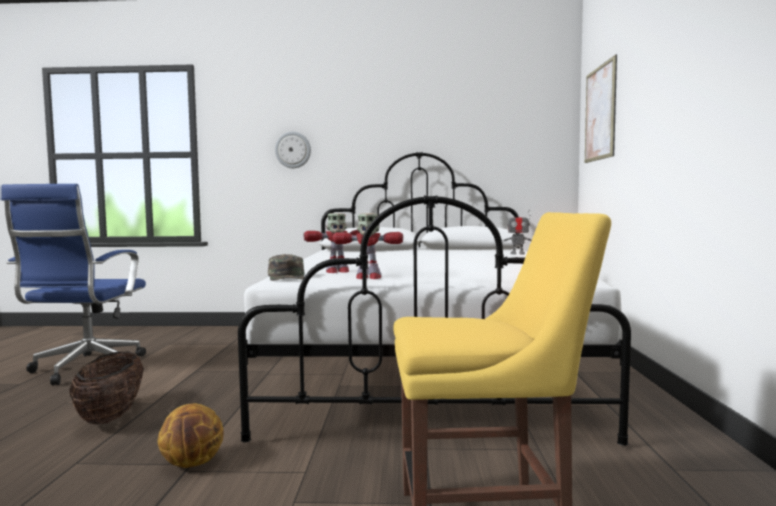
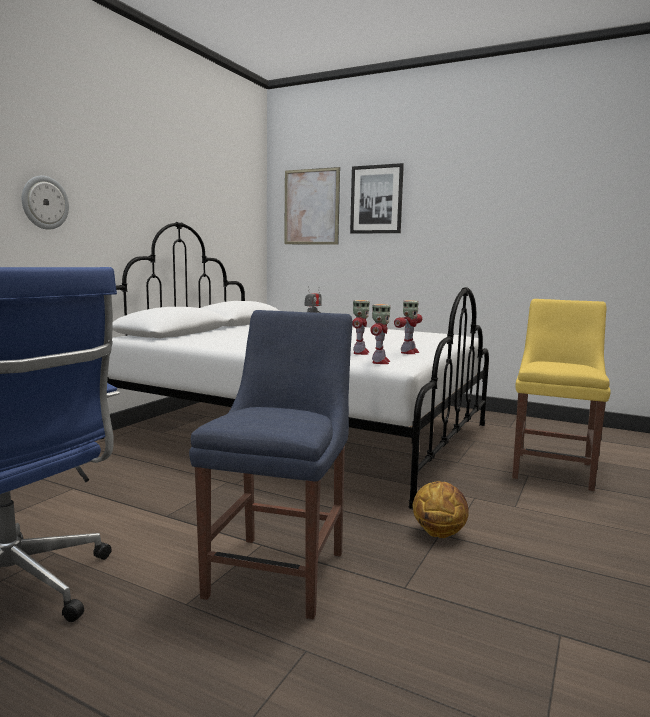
camera: 65 degrees left, 5 degrees up
basket [70,352,144,424] -> blue chair [189,310,353,620]
green cap [268,254,304,281] -> toy robot [370,304,391,364]
none -> picture [350,163,404,233]

